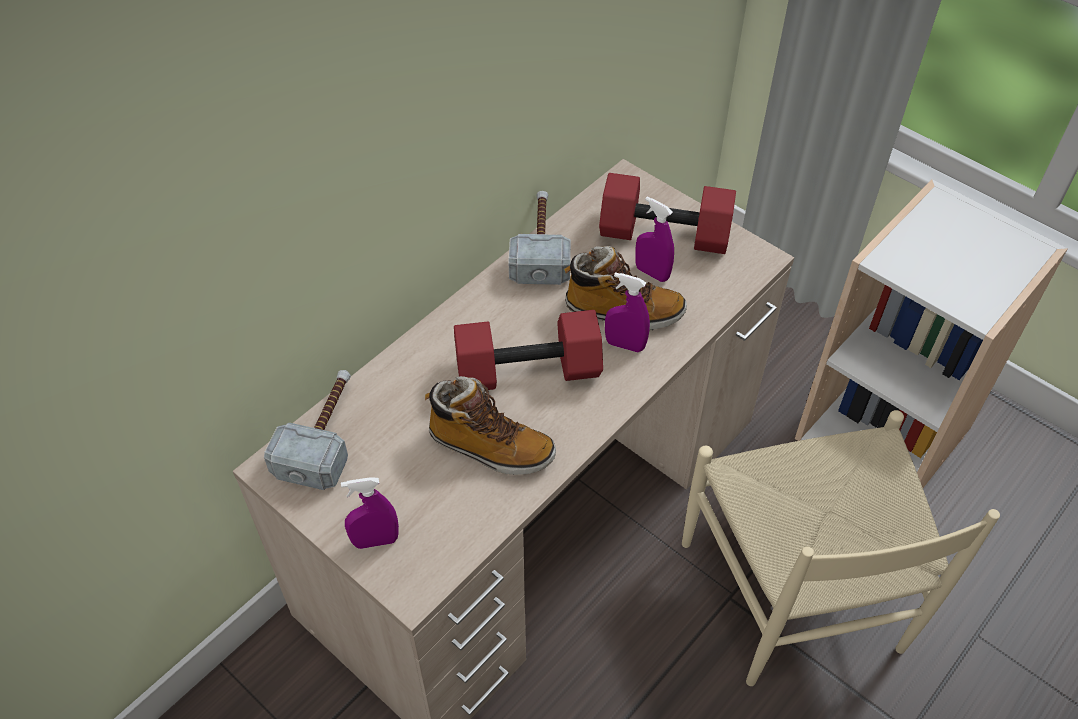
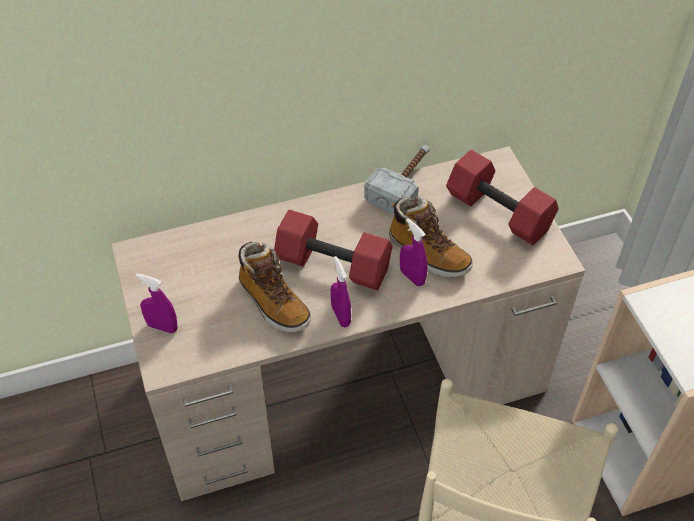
camera: 30 degrees right, 0 degrees up
hammer [264,370,351,490] -> none
purple spray bottle [635,197,674,282] -> purple spray bottle moved to [331,256,351,327]

